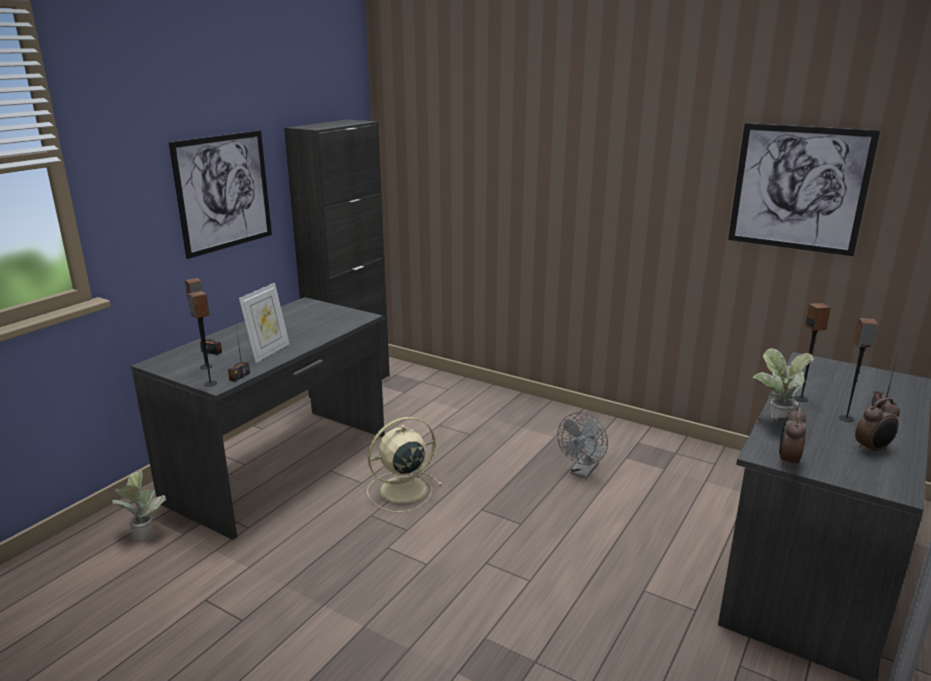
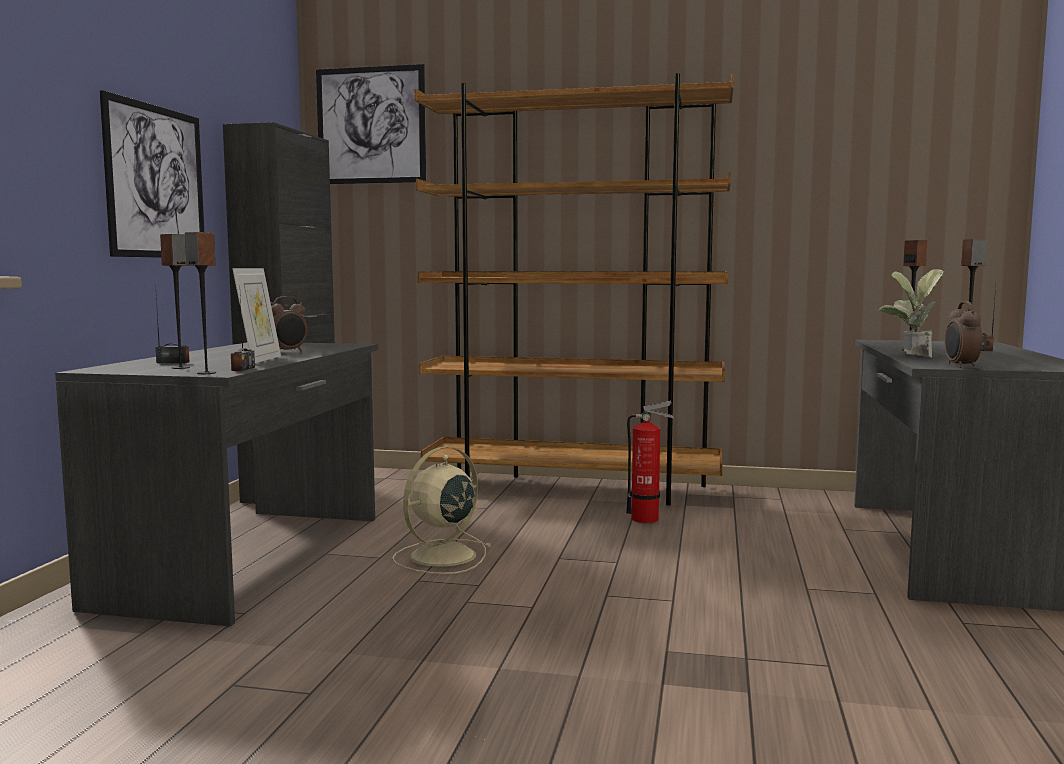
camera: 20 degrees left, 15 degrees down
potted plant [112,471,166,542] -> none
grey fan [557,412,608,479] -> fire extinguisher [626,400,674,523]
picture [728,123,880,256] -> picture moved to [316,64,426,184]
alarm clock [855,398,900,455] -> alarm clock moved to [271,296,308,351]
none -> brown bookcase [415,73,734,506]

